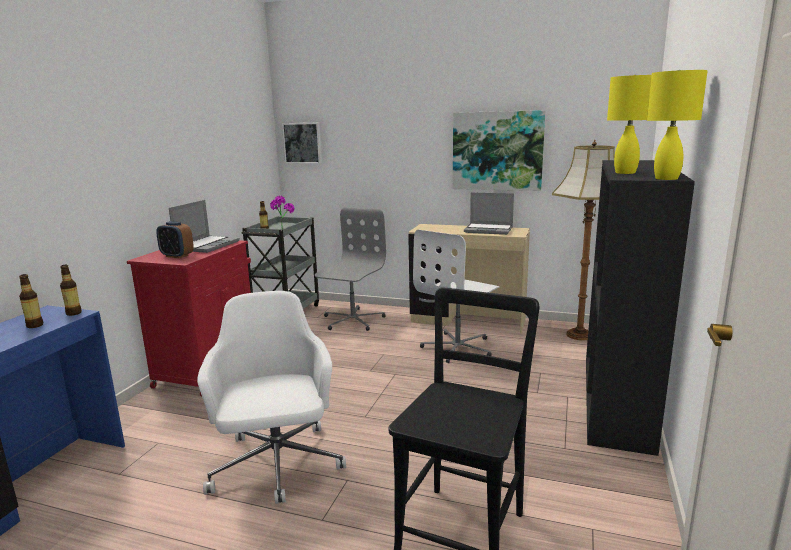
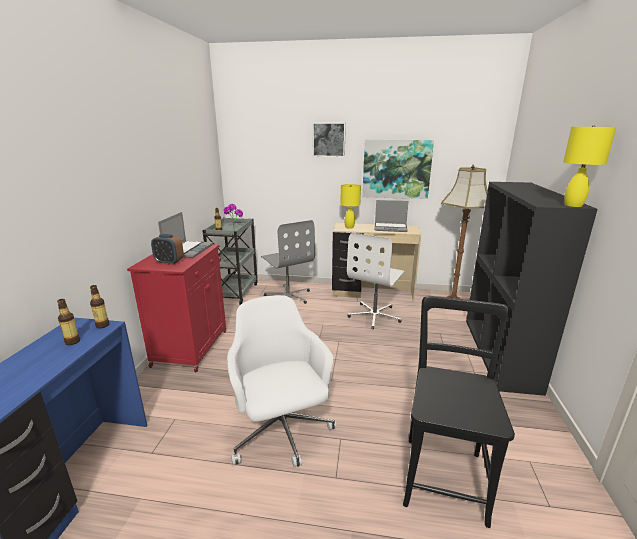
camera: 10 degrees left, 5 degrees up
picture [282,122,322,164] -> picture moved to [312,122,346,157]
grey office chair [315,207,386,331] -> grey office chair turned 135 degrees clockwise [261,220,315,304]
yellow table lamp [607,75,652,174] -> yellow table lamp moved to [340,184,361,229]

